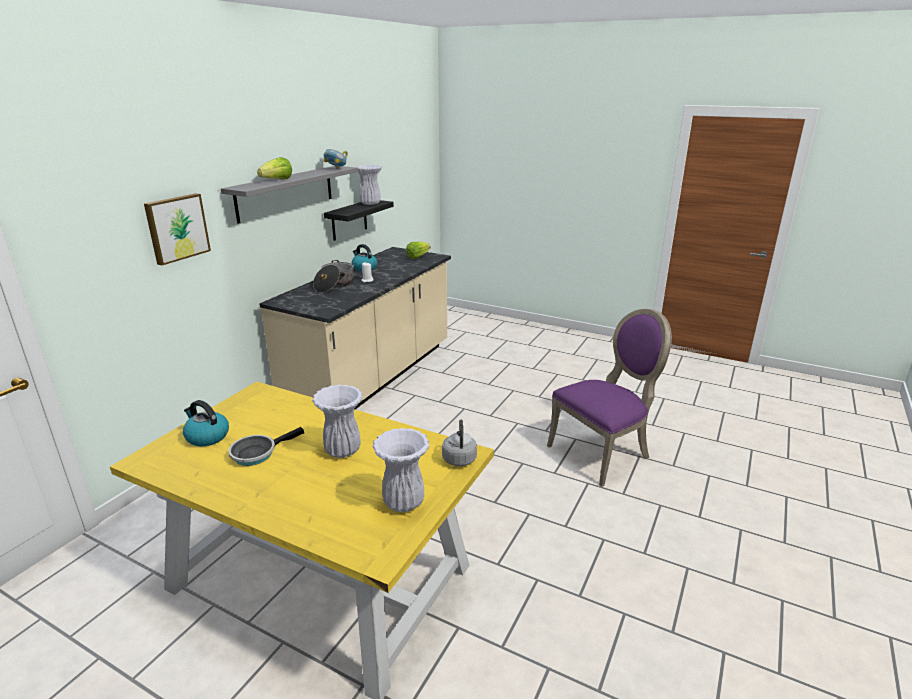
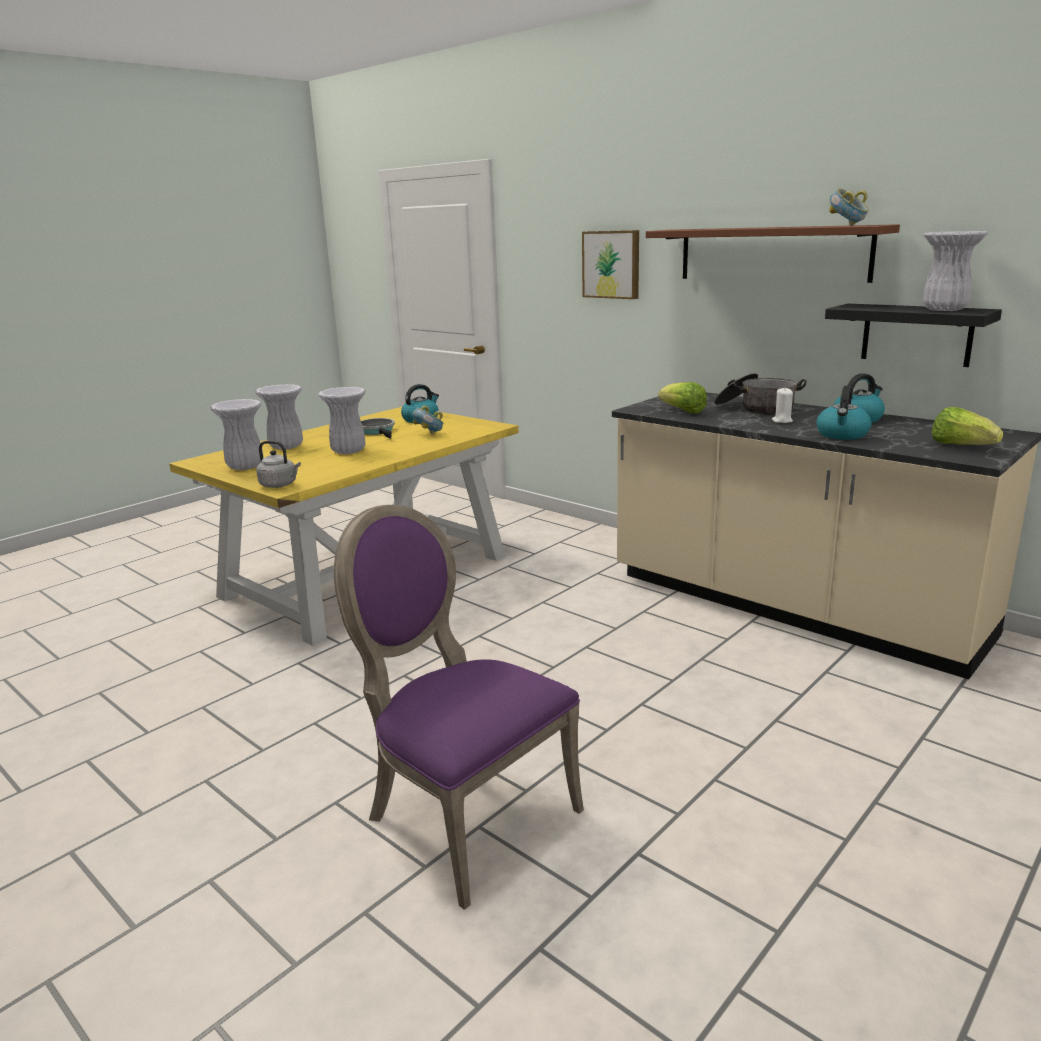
camera: 105 degrees right, 5 degrees down
grey shelf [221,166,358,224] -> brown shelf [646,224,900,283]
lettuce [257,157,292,179] -> lettuce moved to [658,382,707,414]
purple chair [547,309,672,487] -> purple chair turned 150 degrees clockwise [334,505,584,910]
none -> white vase [255,384,303,450]
none -> bowl [412,406,443,434]
none -> kettle [817,386,871,440]

